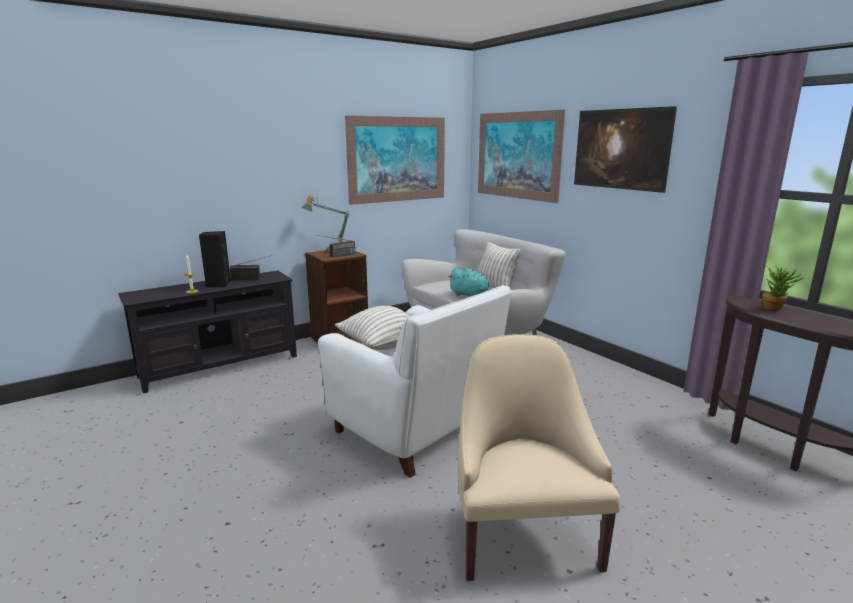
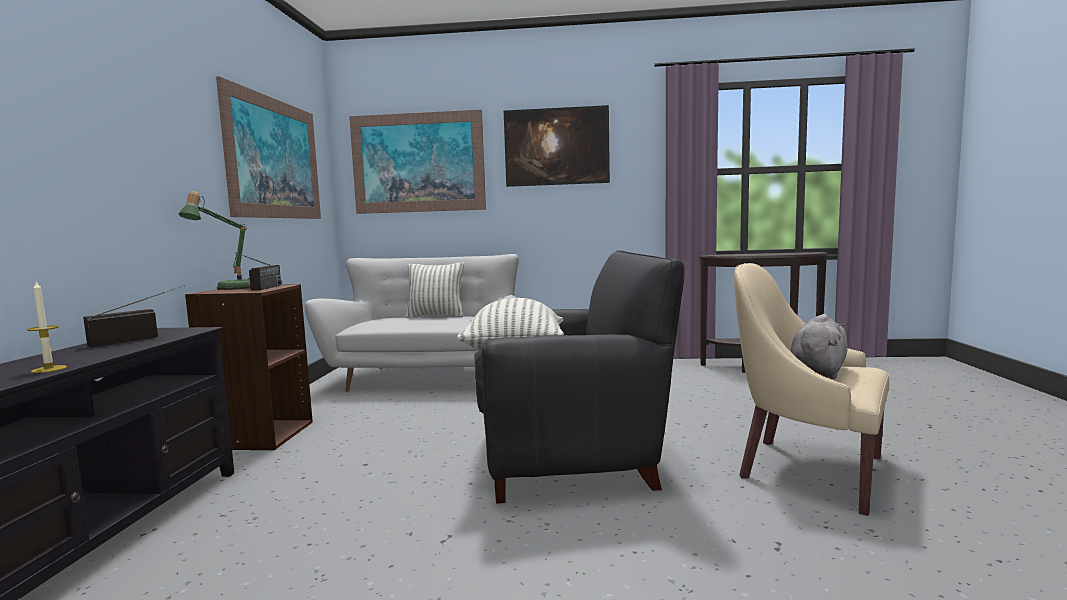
camera: 50 degrees left, 10 degrees down
black speaker [199,231,231,287] -> none
white armchair [318,285,511,478] -> black armchair [474,250,685,503]
turquoise plush toy [448,268,491,297] -> none
potted plant [762,265,803,311] -> none
none -> grey plush toy [791,314,848,379]

